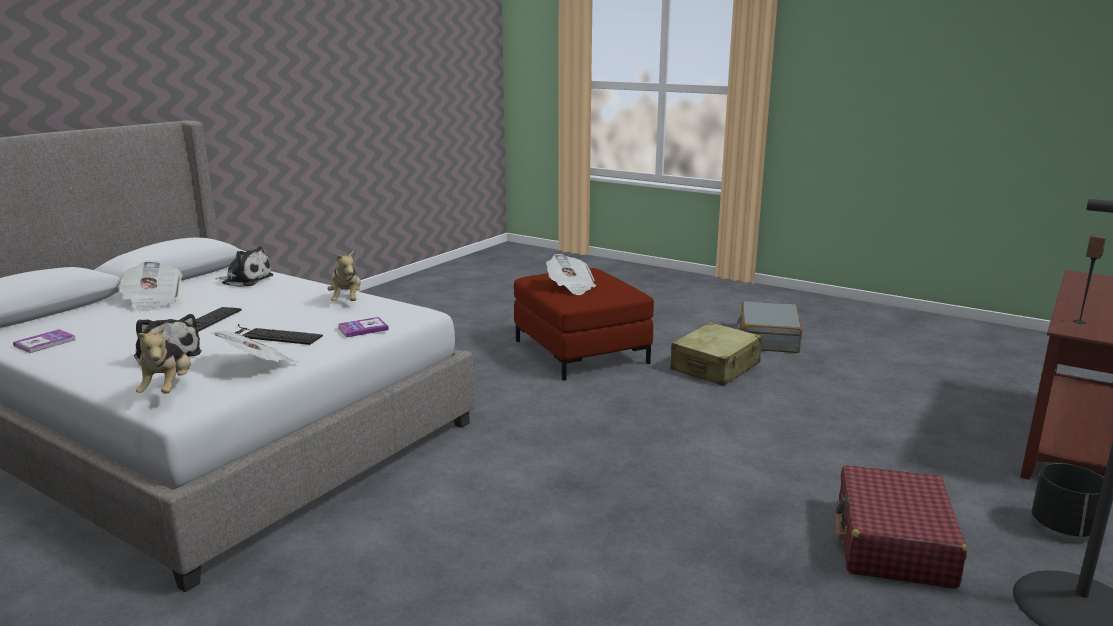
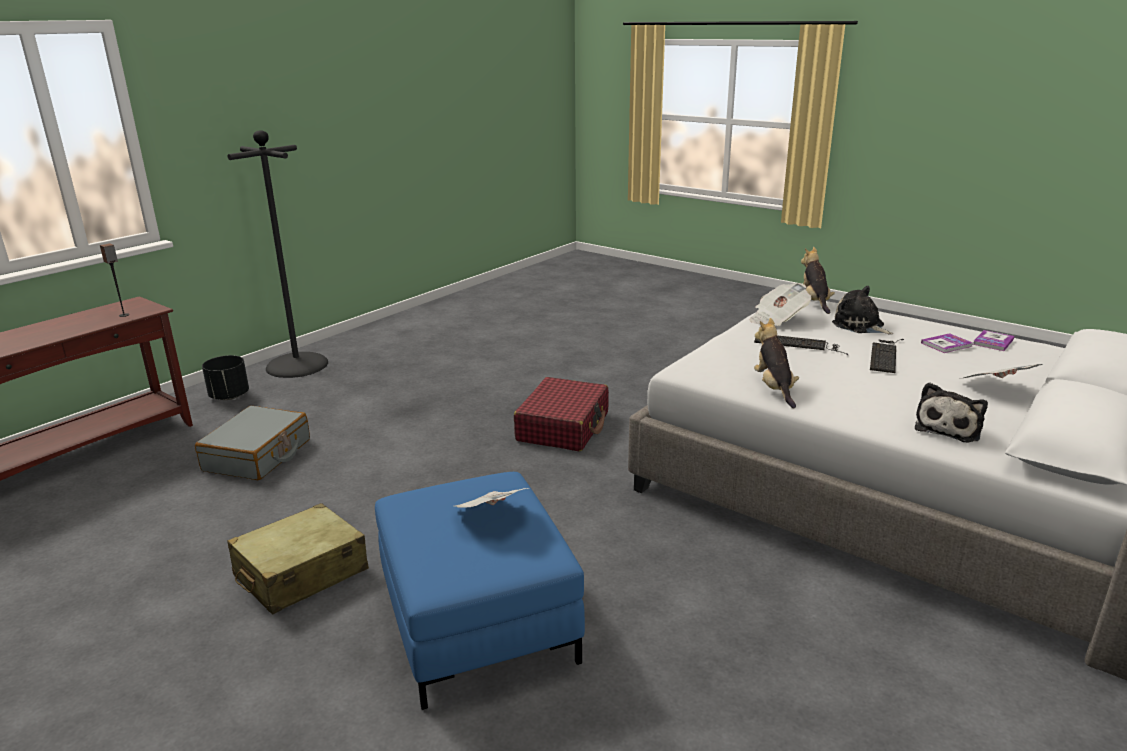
camera: 175 degrees left, 5 degrees up
plush toy [215,246,274,287] -> plush toy turned 75 degrees counterclockwise [915,382,988,443]
book [338,317,389,337] -> book moved to [921,333,973,353]
red ottoman [514,268,654,381] -> blue ottoman [375,472,585,710]
grey suitcase [737,301,802,353] -> grey suitcase moved to [195,406,310,480]
red suitcase [835,465,967,589] -> red suitcase moved to [514,377,609,451]

